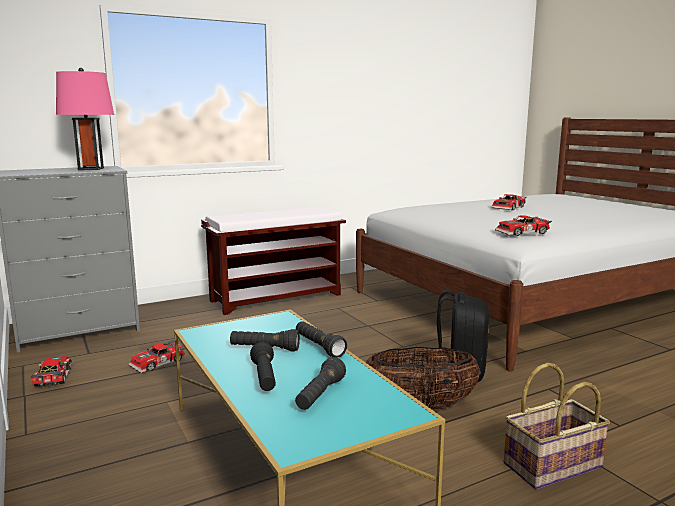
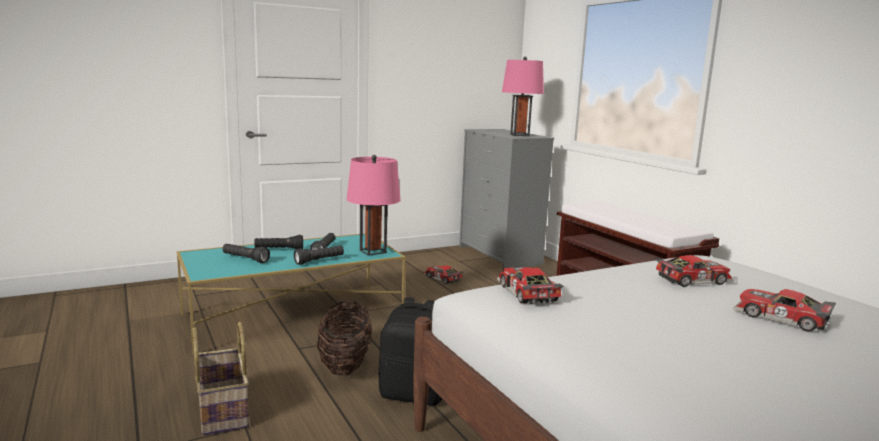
camera: 90 degrees right, 0 degrees up
toy car [31,356,73,387] -> toy car moved to [655,255,734,287]
none -> pink table lamp [346,155,401,256]

